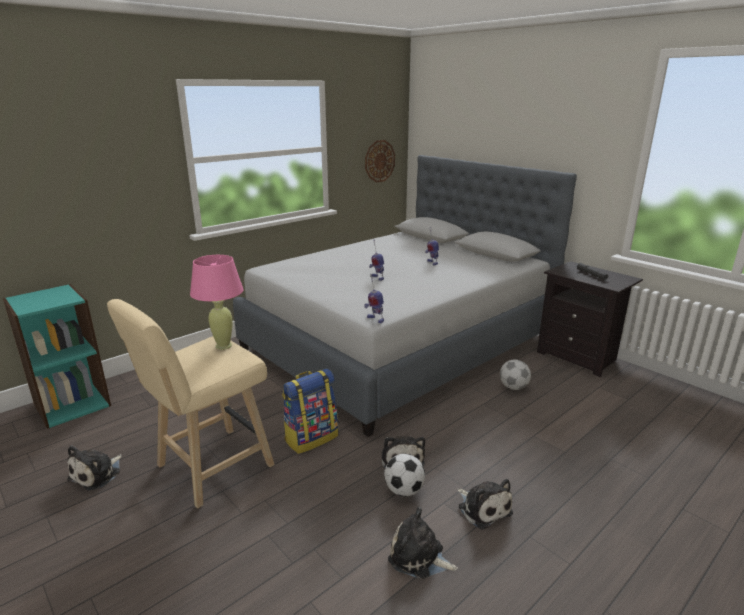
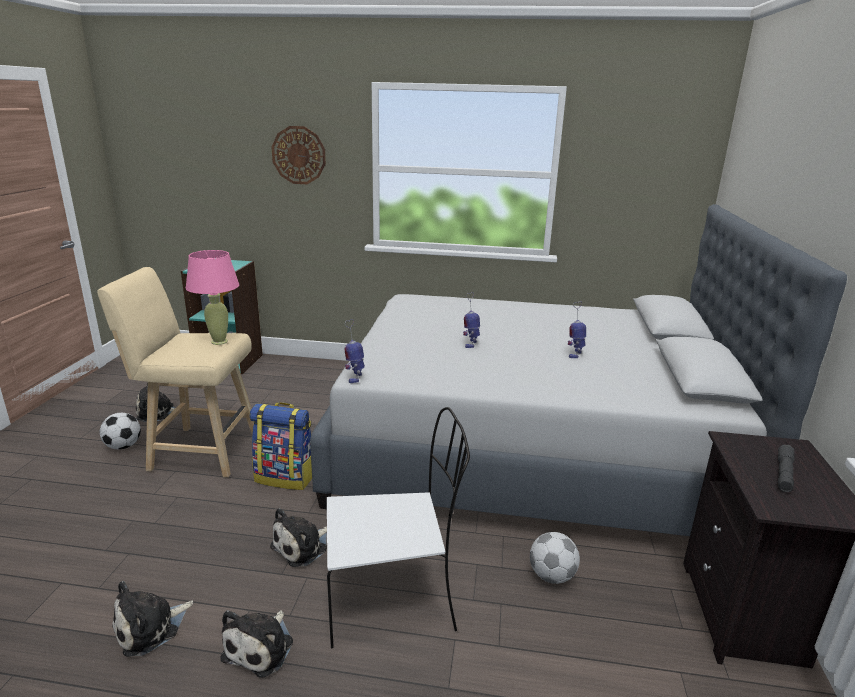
camera: 50 degrees right, 0 degrees up
wall clock [365,140,395,182] -> wall clock moved to [271,126,326,184]
football [384,454,425,496] -> football moved to [100,413,141,450]
plush toy [388,507,458,579] -> plush toy turned 120 degrees counterclockwise [112,581,193,657]
none -> white chair [326,407,470,648]

